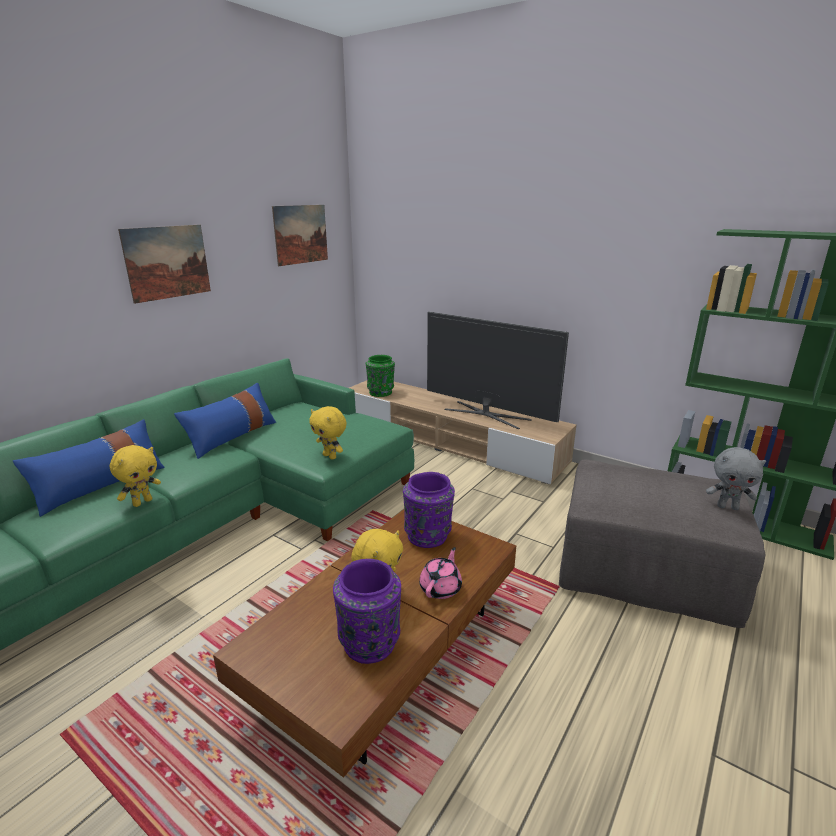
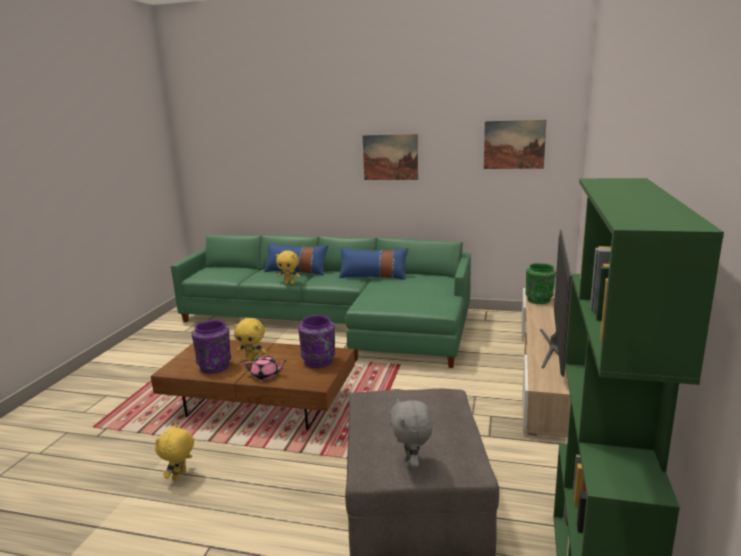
camera: 70 degrees right, 5 degrees down
yellow plush toy [309,406,347,460] -> yellow plush toy moved to [155,424,194,481]

